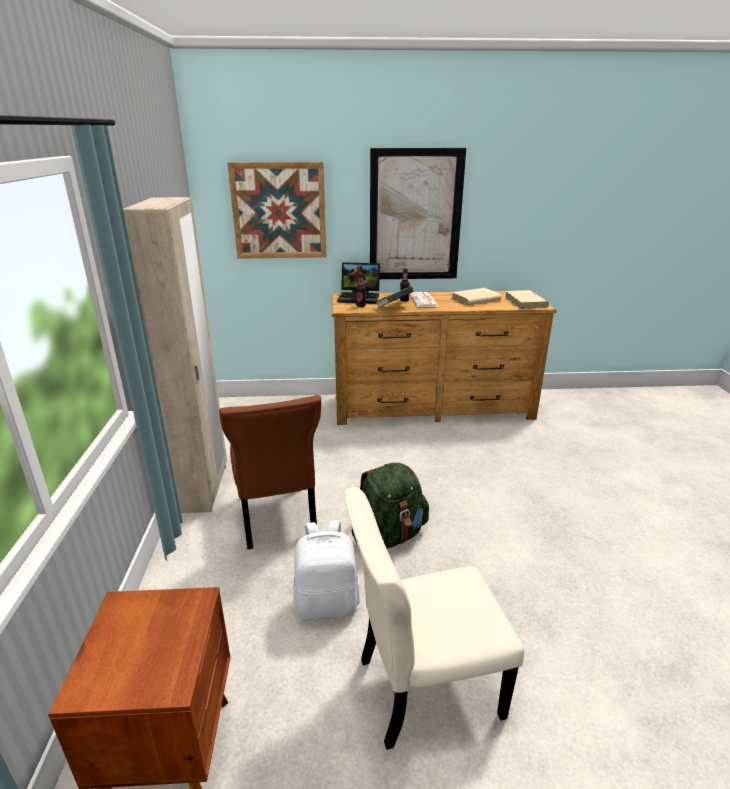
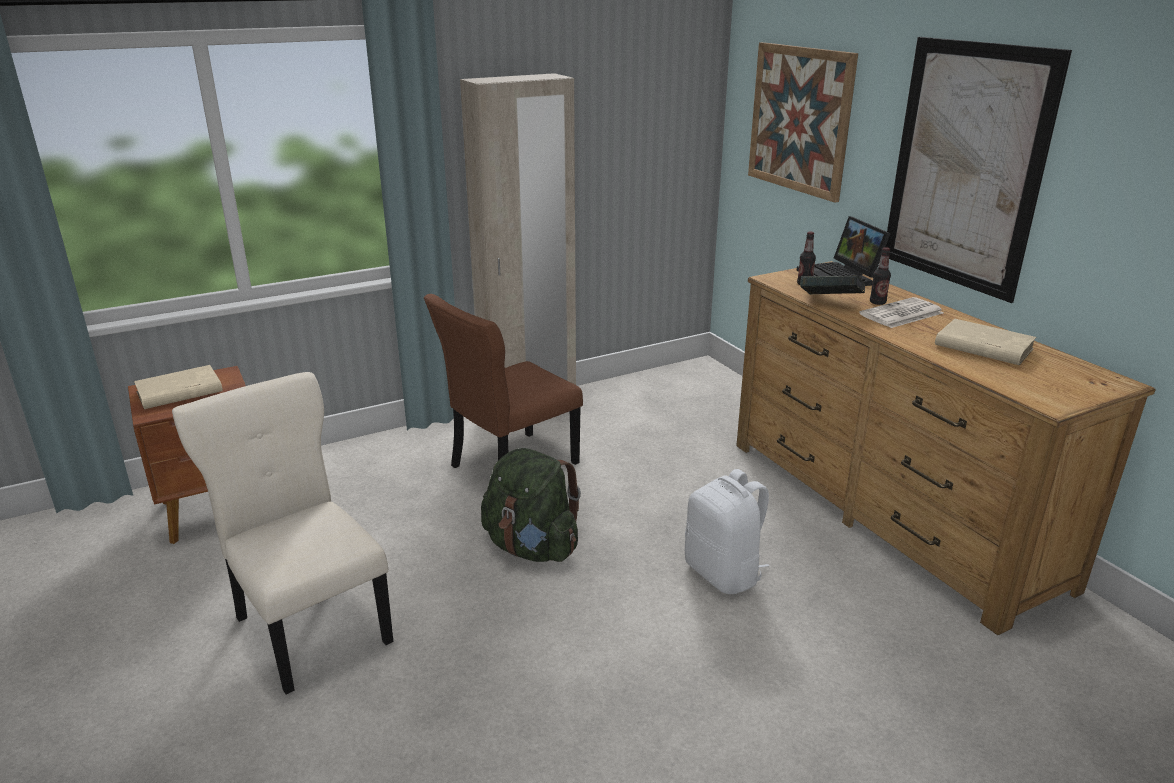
camera: 65 degrees right, 0 degrees up
white backpack [293,520,360,620] -> white backpack moved to [685,469,769,594]
beige book [505,290,549,309] -> beige book moved to [134,365,223,409]

